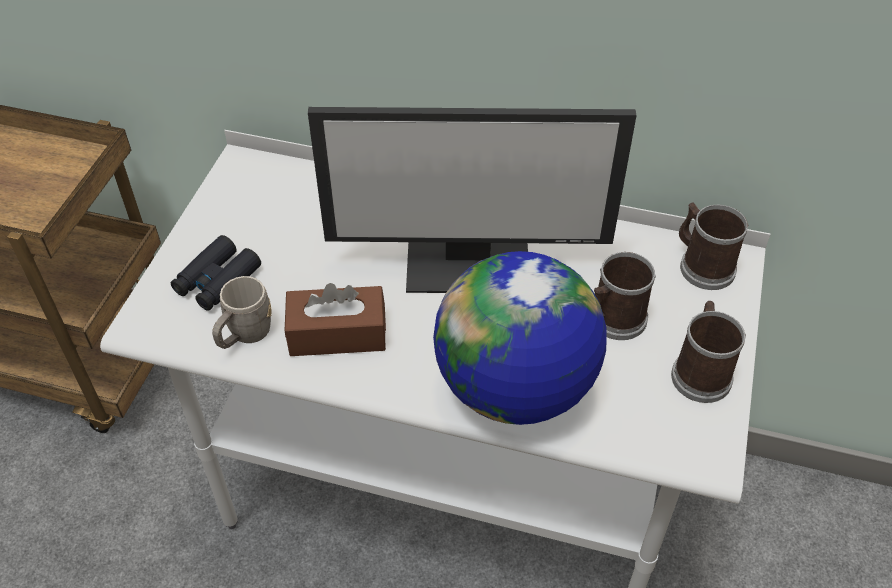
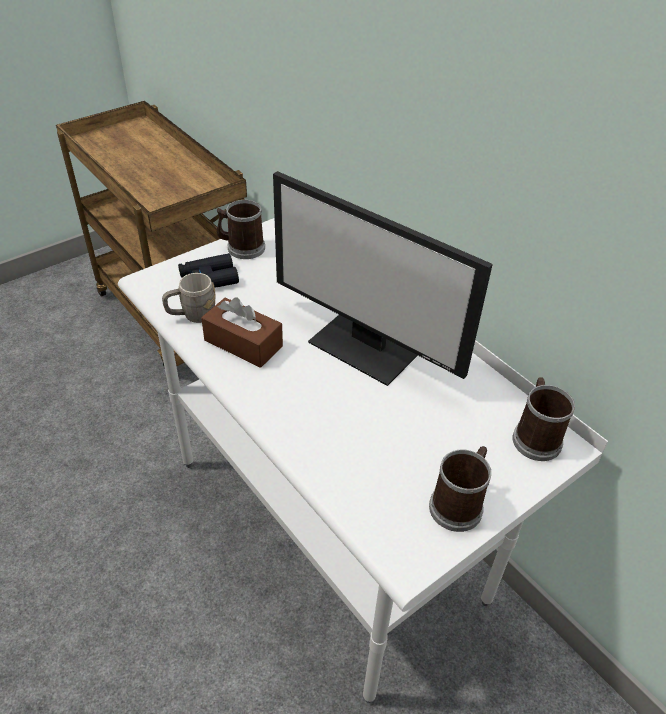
camera: 35 degrees right, 5 degrees down
globe [433,251,607,425] -> none
mug [594,252,656,340] -> mug moved to [217,200,265,259]

